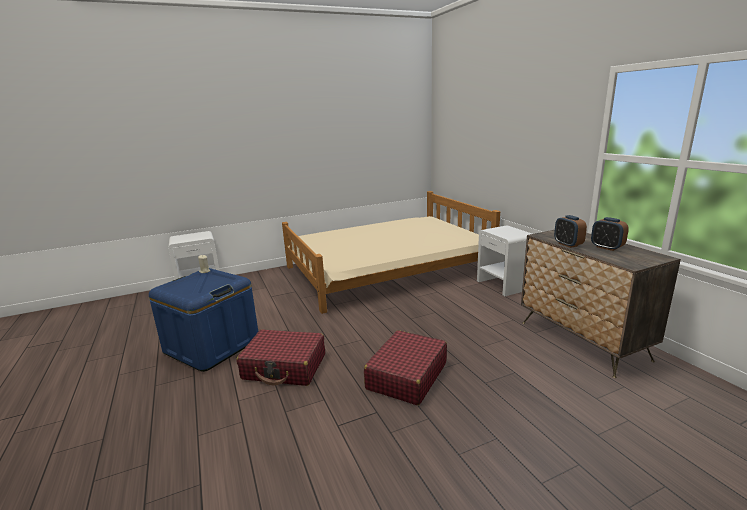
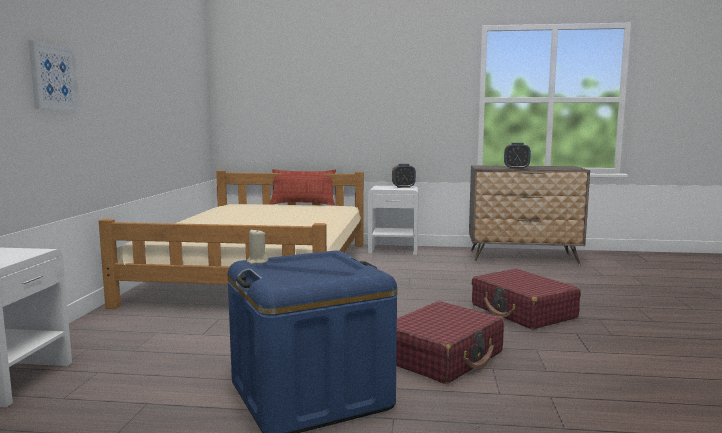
camera: 60 degrees left, 10 degrees down
alarm clock [591,217,629,251] -> alarm clock moved to [392,164,416,188]
none -> picture [28,40,79,110]
none -> pillow [270,169,336,205]

